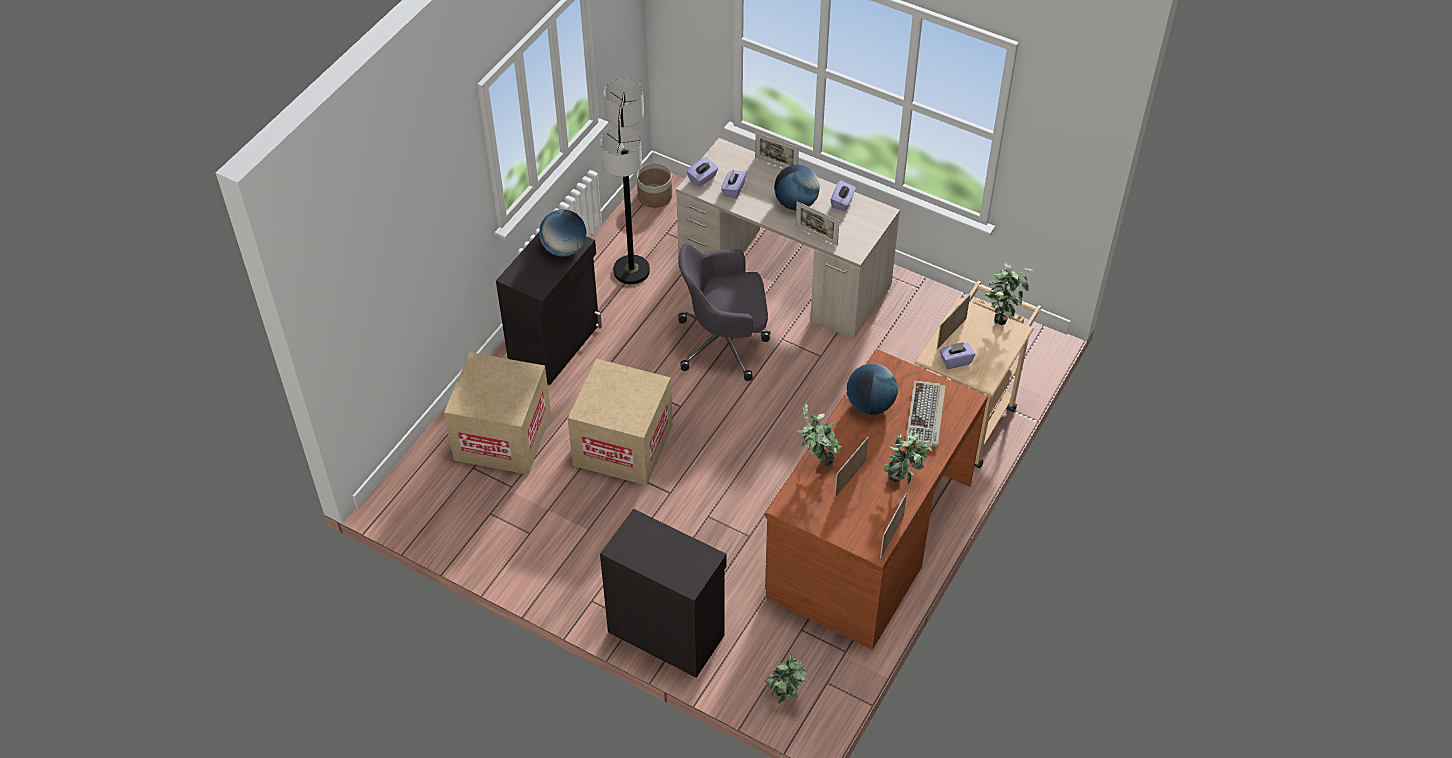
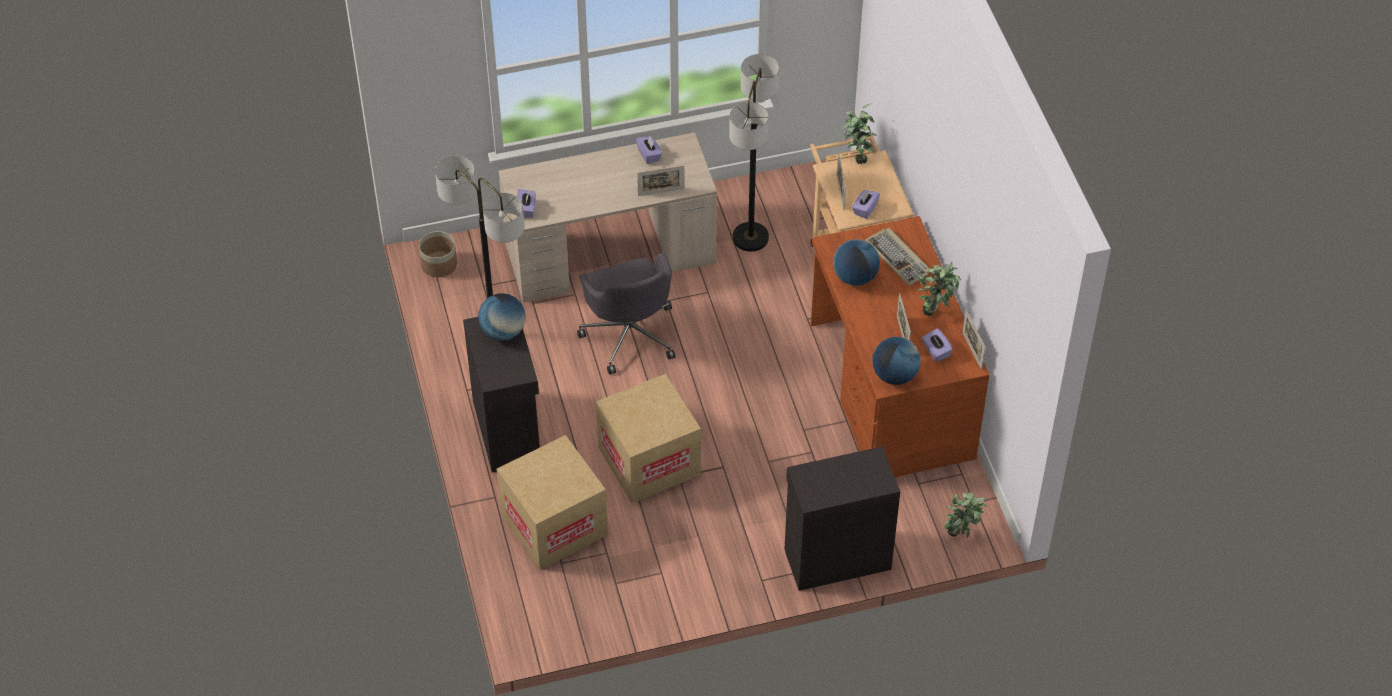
camera: 45 degrees left, 0 degrees up
grey office chair [678,243,770,381] -> grey office chair turned 60 degrees counterclockwise [577,252,675,375]
purple tissue box [721,169,746,199] -> purple tissue box moved to [922,328,953,362]
picture frame [755,133,799,168] -> none
globe [774,165,820,210] -> globe moved to [873,337,921,385]
potted plant [797,404,842,466] -> none
none -> floor lamp [729,54,779,252]

